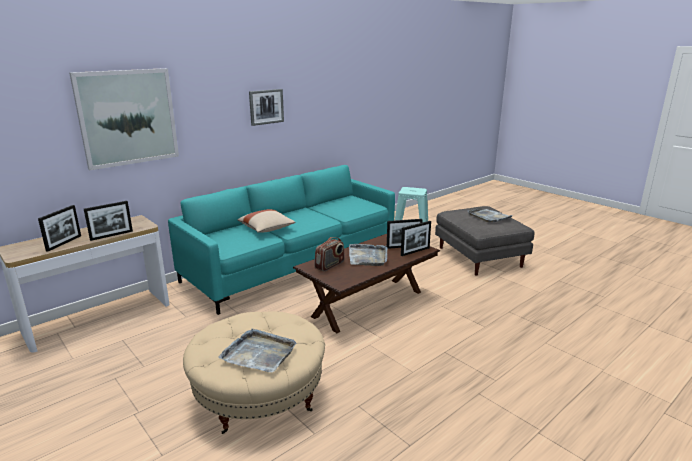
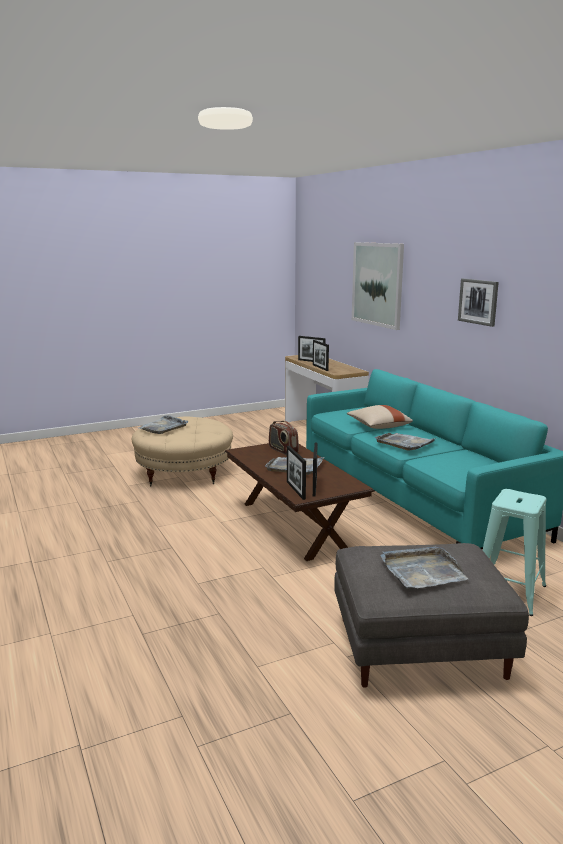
camera: 105 degrees right, 5 degrees down
none -> grey tray [375,433,437,451]

